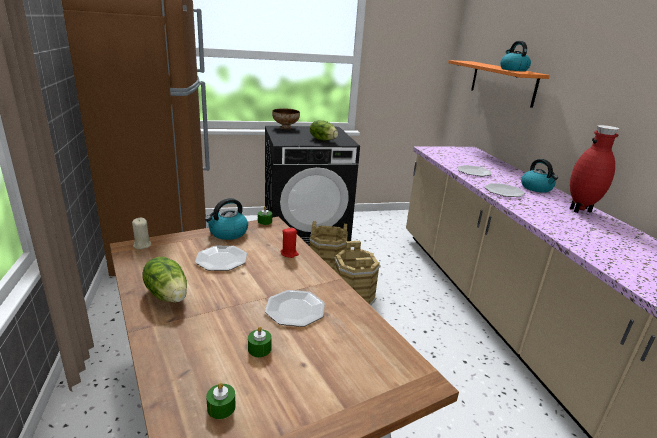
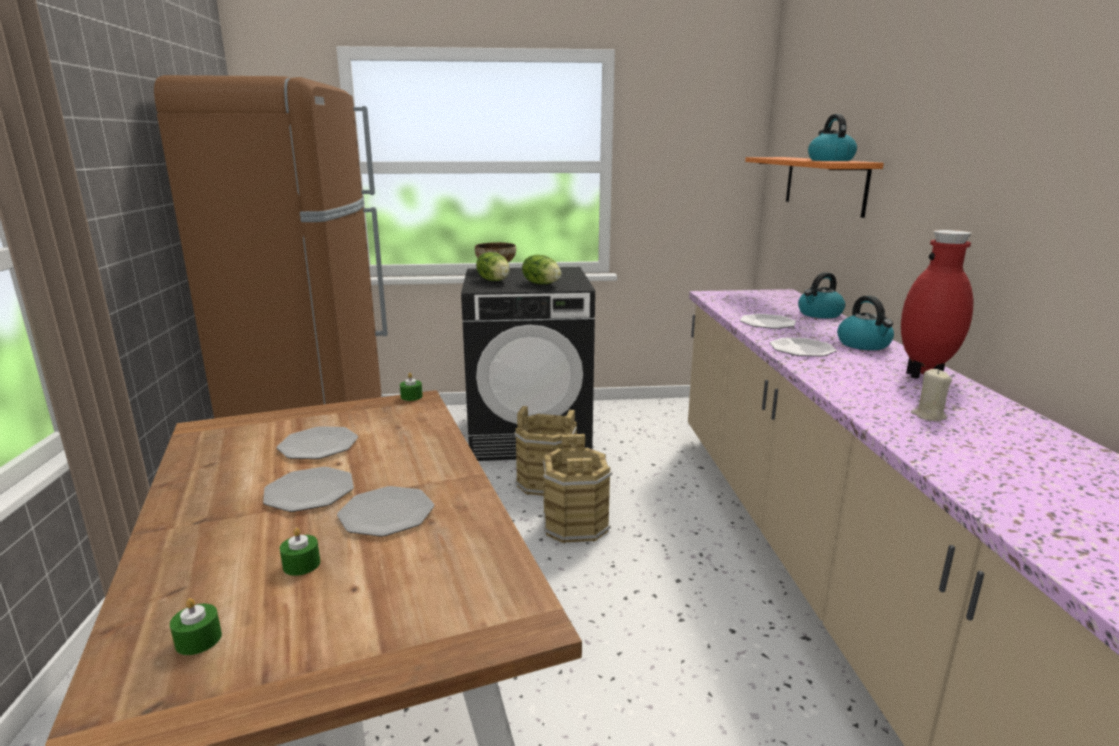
camera: 10 degrees right, 5 degrees down
beige candle [132,218,151,249] -> beige candle moved to [911,369,952,422]
lettuce [143,257,187,303] -> lettuce moved to [476,252,510,281]
kettle [205,198,248,240] -> kettle moved to [798,272,845,318]
red candle [281,227,299,258] -> none
none -> plate [263,467,354,512]

